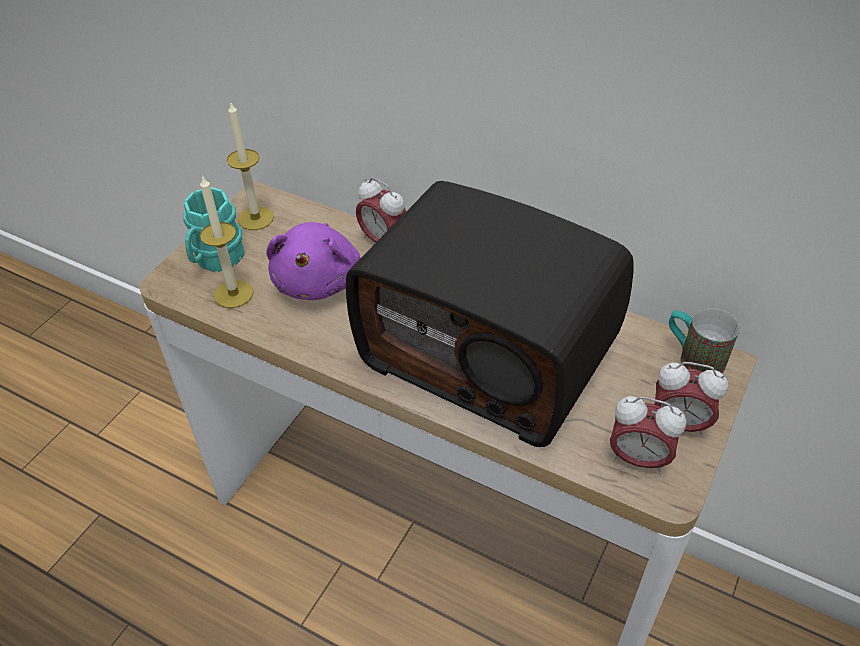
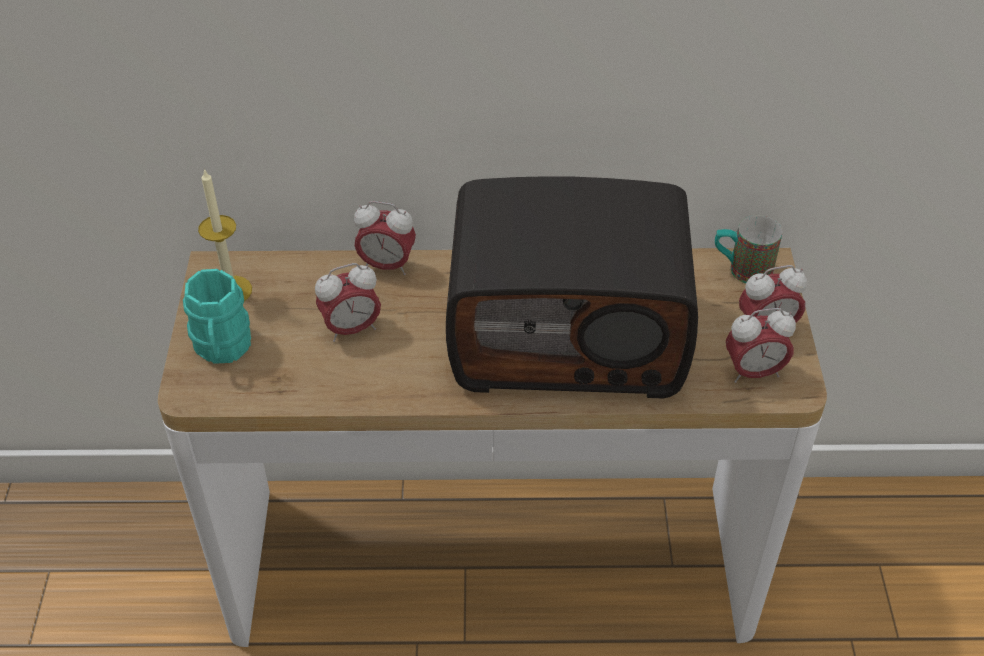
camera: 30 degrees left, 0 degrees up
candle [200,175,254,308] -> none
purple plush toy [266,222,361,300] -> alarm clock [315,263,381,342]

